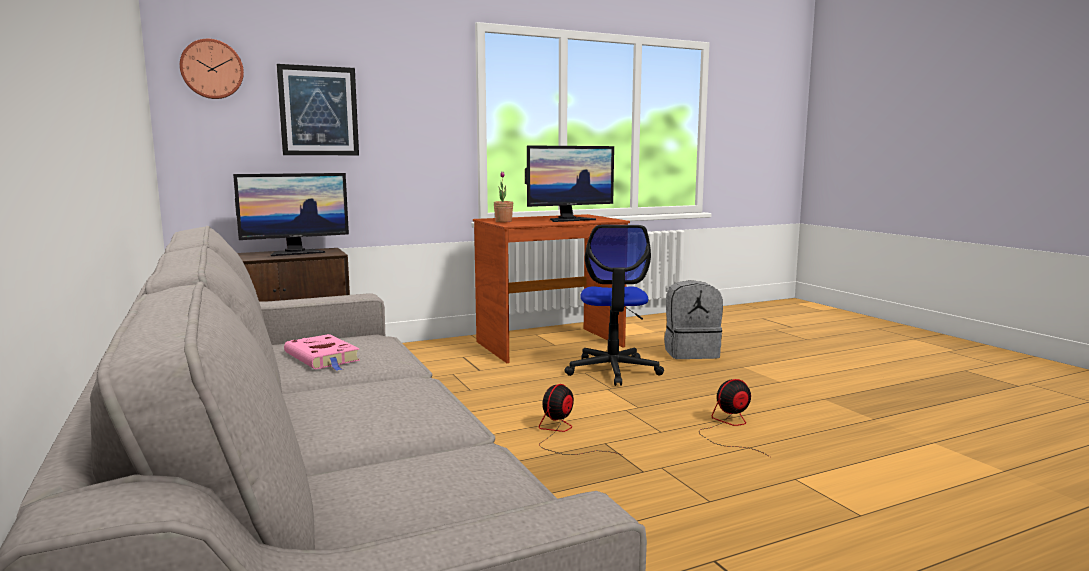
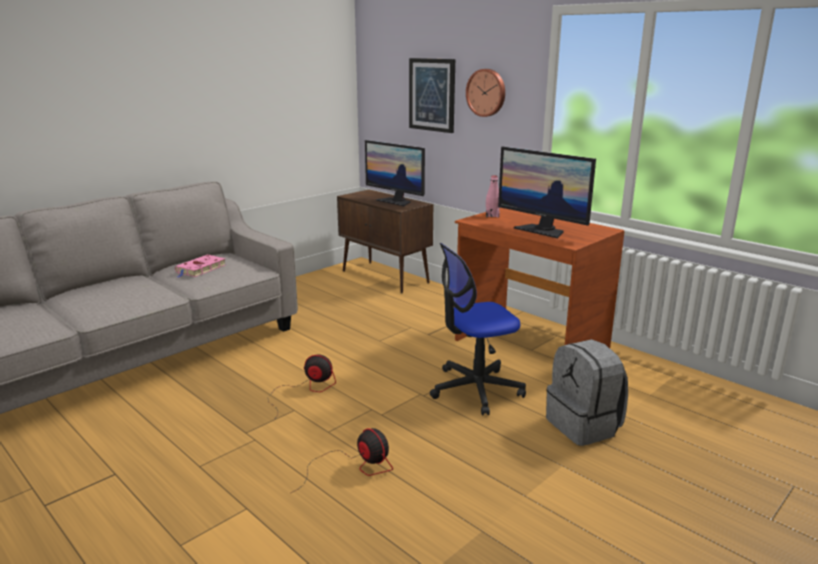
camera: 70 degrees right, 10 degrees up
wall clock [180,39,244,99] -> wall clock moved to [466,69,505,117]
potted plant [494,171,513,222] -> pink bottle [486,175,500,218]

